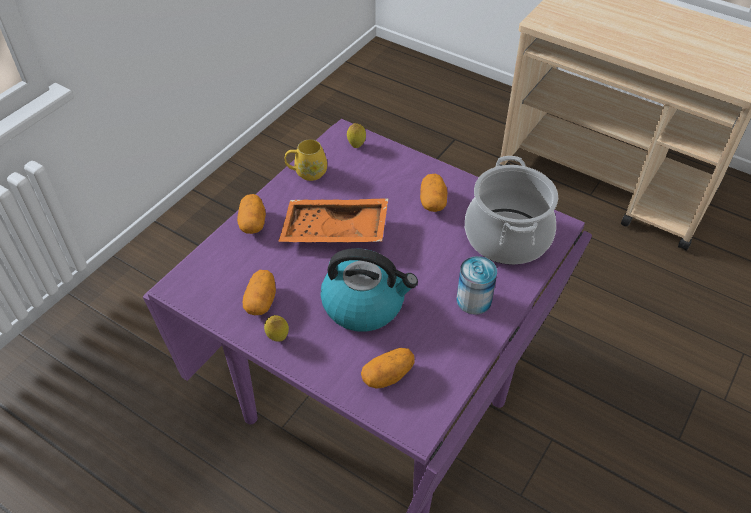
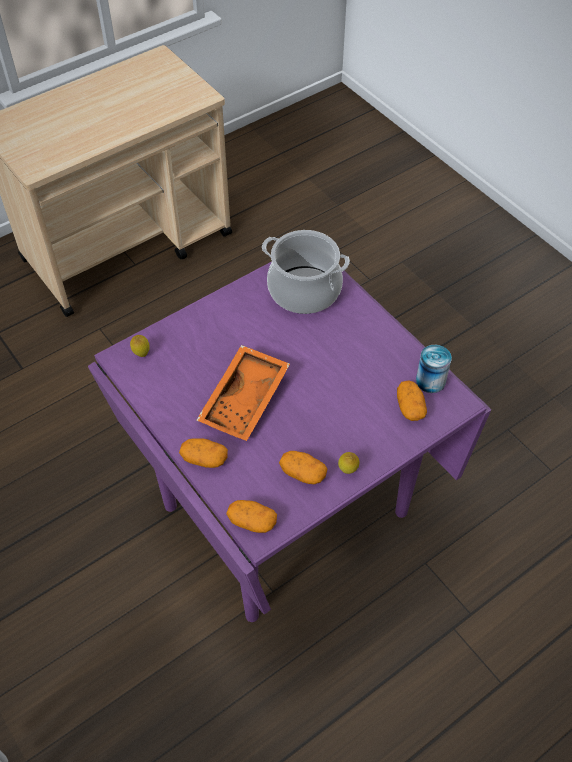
camera: 70 degrees left, 5 degrees up
yellow mug [285,139,327,181] -> none
kettle [320,248,418,332] -> none
potato [420,174,447,212] -> potato moved to [226,500,277,533]
can [456,256,497,315] -> can moved to [416,345,452,393]

